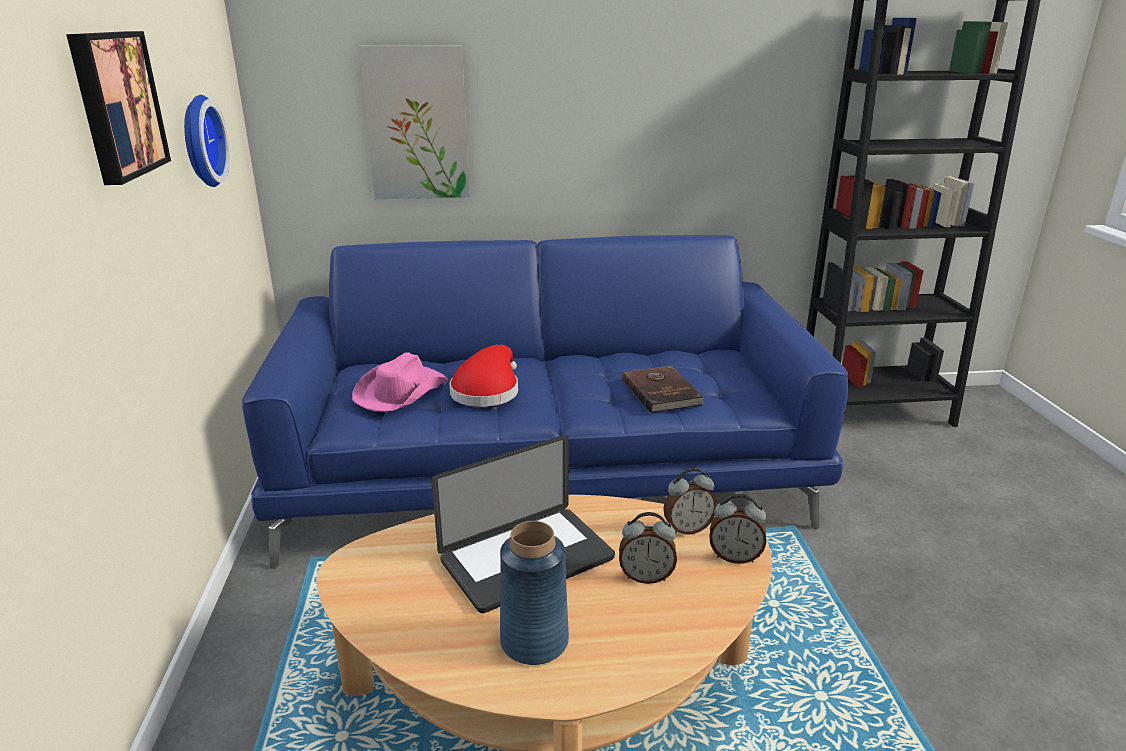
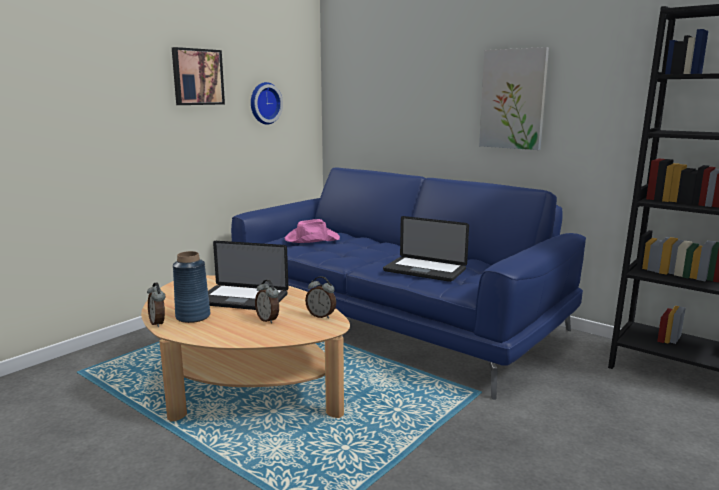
camera: 45 degrees right, 10 degrees down
picture [359,45,470,199] -> picture moved to [479,47,549,150]
red hat [450,345,518,407] -> none
brown book [622,366,704,413] -> laptop [383,216,469,282]
alarm clock [709,494,766,564] -> alarm clock moved to [147,283,165,327]

